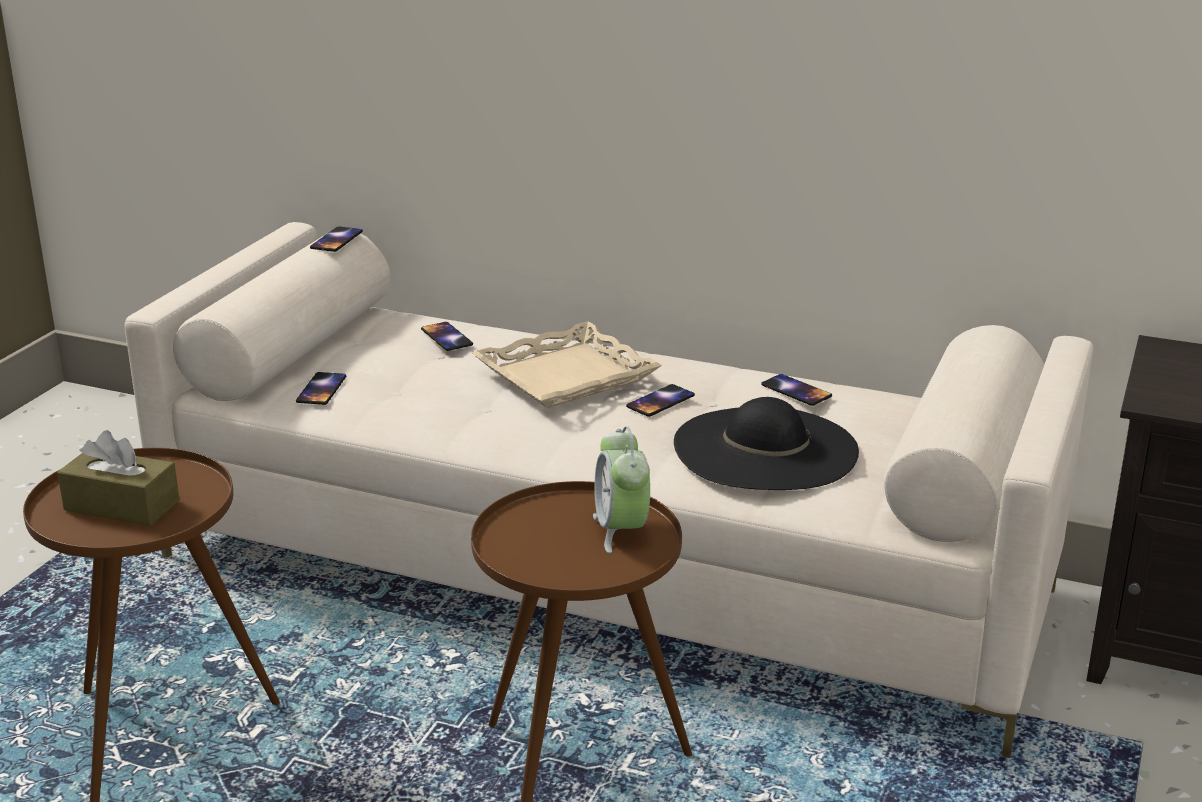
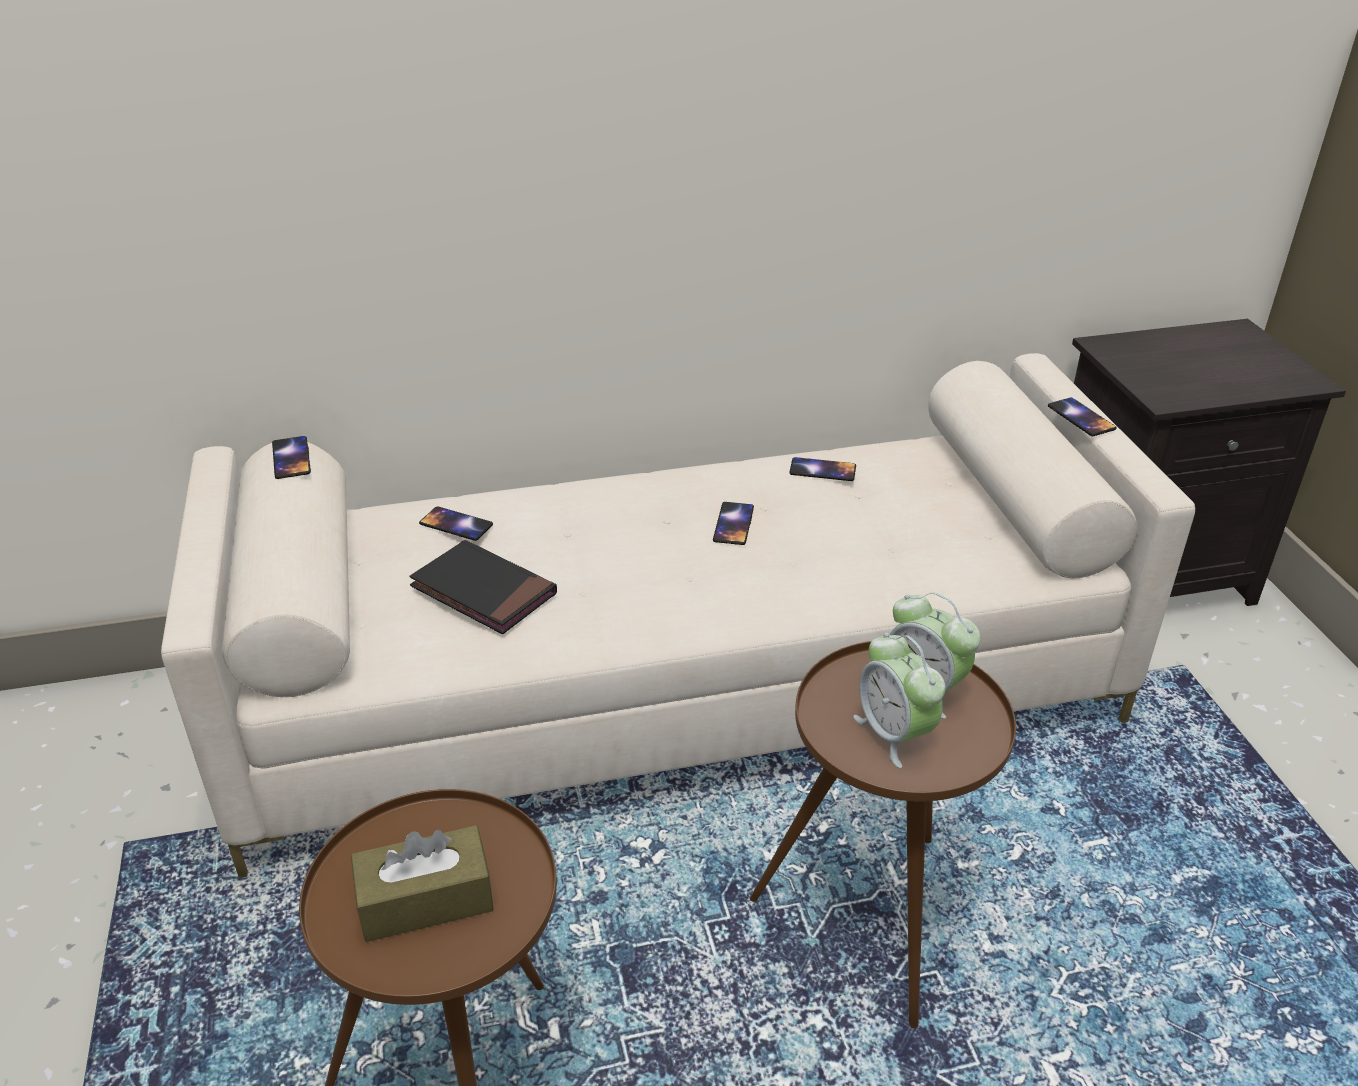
camera: 35 degrees left, 10 degrees up
phone [296,372,346,405] -> phone moved to [1048,397,1117,436]
beige tray [472,321,662,408] -> none
black hat [674,397,859,490] -> none
none -> black book [409,540,557,634]
none -> alarm clock [853,633,946,768]

